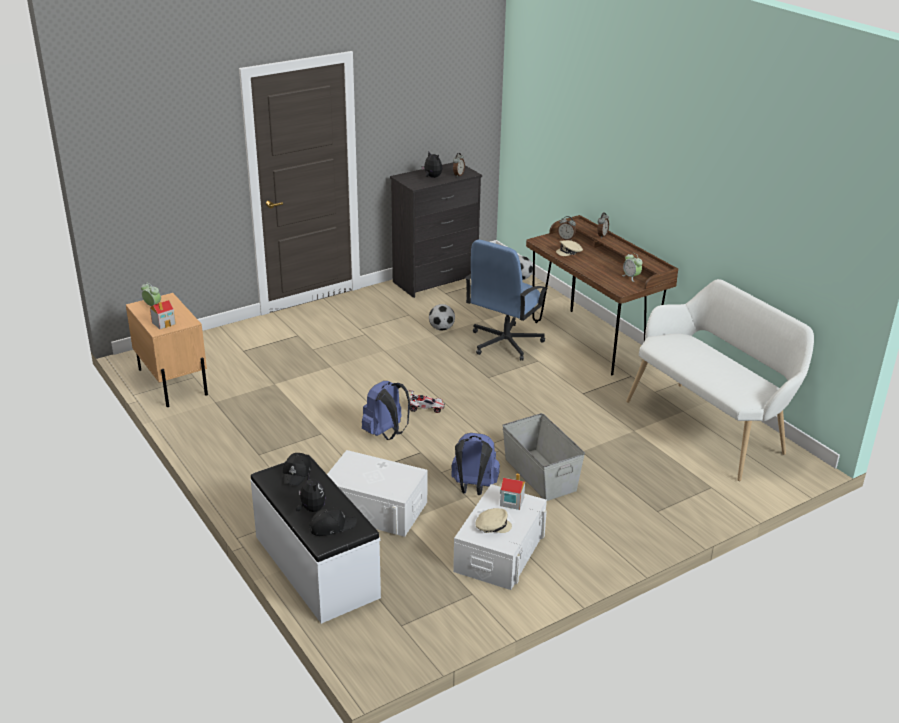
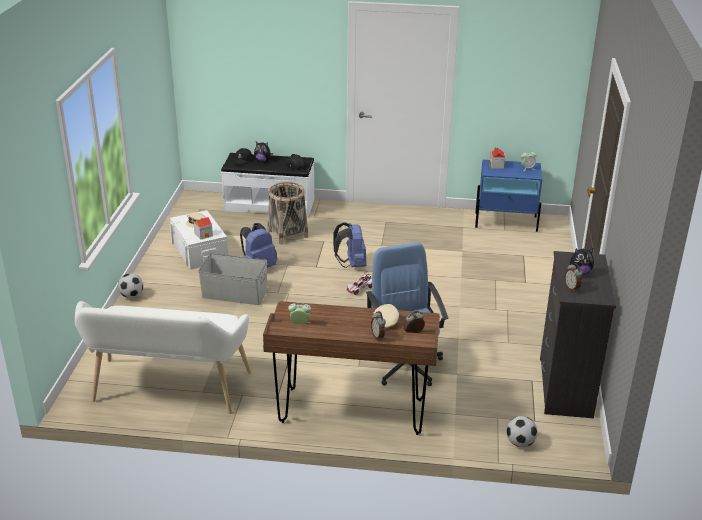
camera: 130 degrees right, 0 degrees up
beige nightstand [126,293,208,407] -> blue nightstand [475,160,542,232]
white storage box [327,450,427,537] -> basket [268,182,308,244]
football [429,304,455,331] -> football moved to [118,273,143,298]

